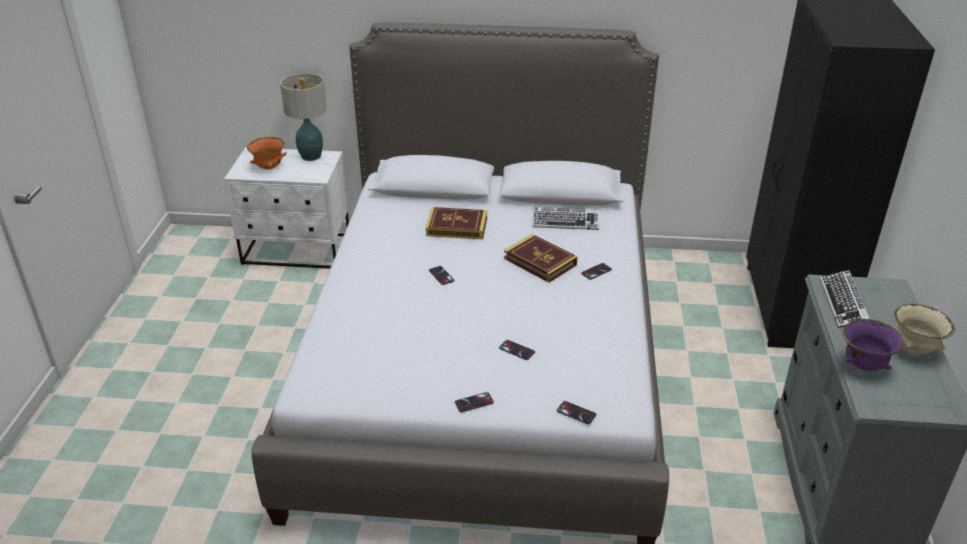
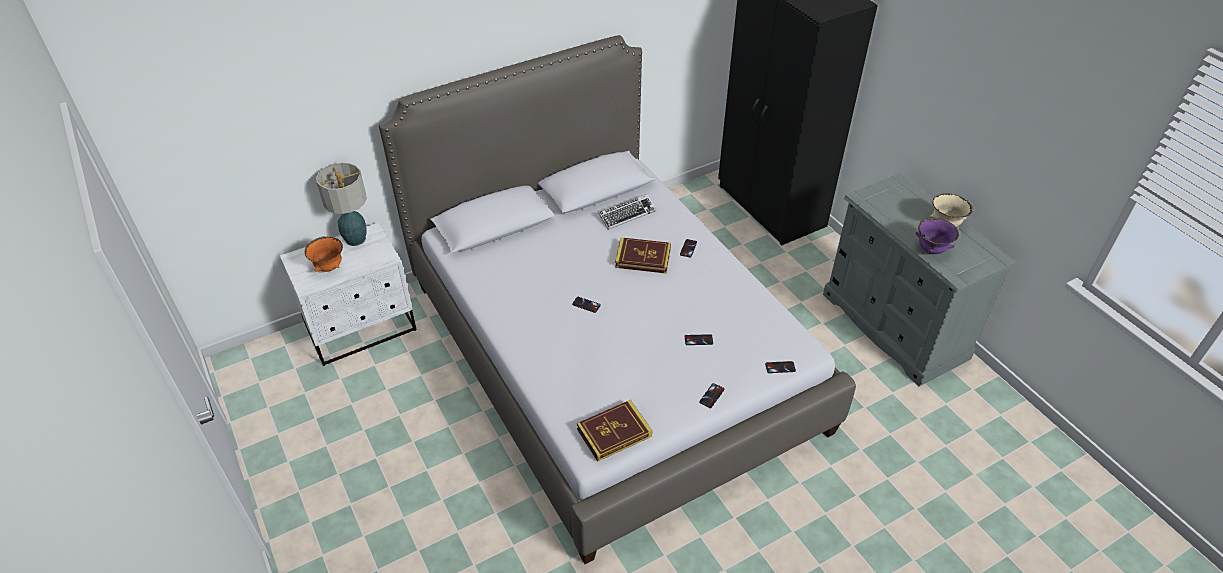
camera: 35 degrees left, 10 degrees up
book [426,207,487,239] -> book moved to [577,400,652,462]
keyboard [820,270,870,328] -> none

